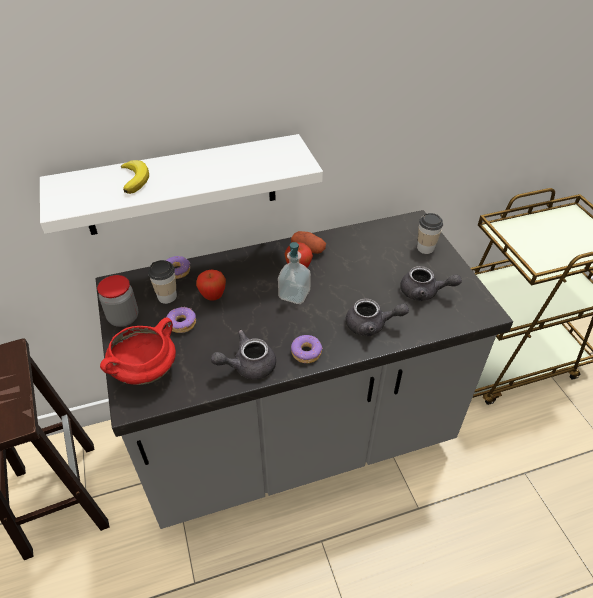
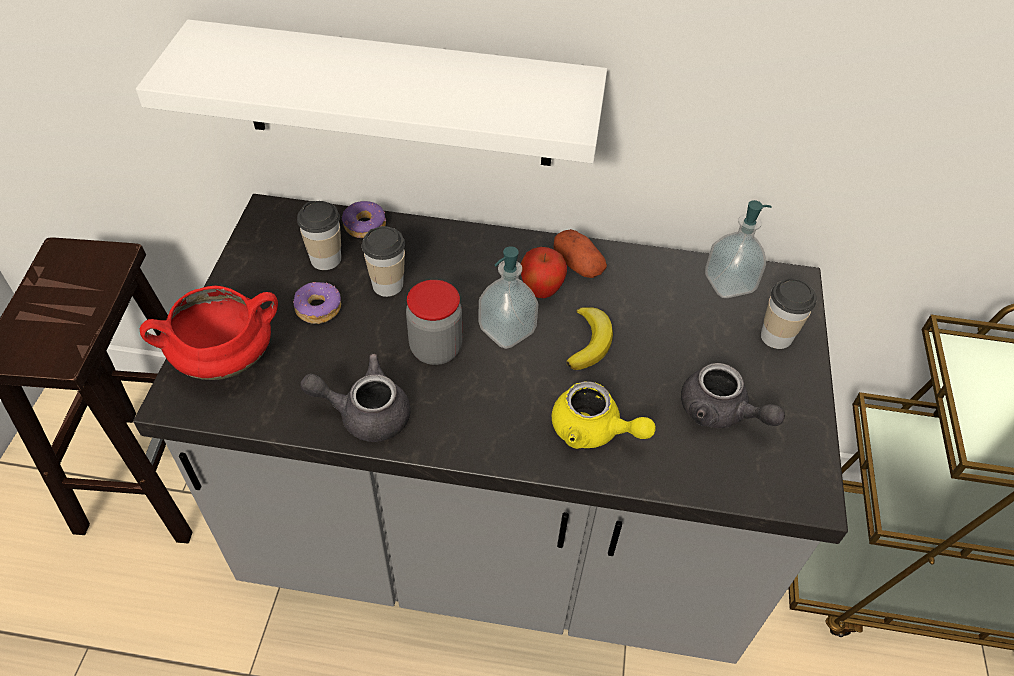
camera: 25 degrees right, 5 degrees up
jar [97,275,138,327] -> jar moved to [406,280,462,365]
banana [121,160,149,194] -> banana moved to [567,307,613,370]
apple [196,270,226,301] -> cup [362,226,405,297]
donut [291,335,323,363] -> none
grey teapot [346,298,409,336] -> yellow teapot [551,381,656,449]
none -> soap dispenser [705,200,772,298]

